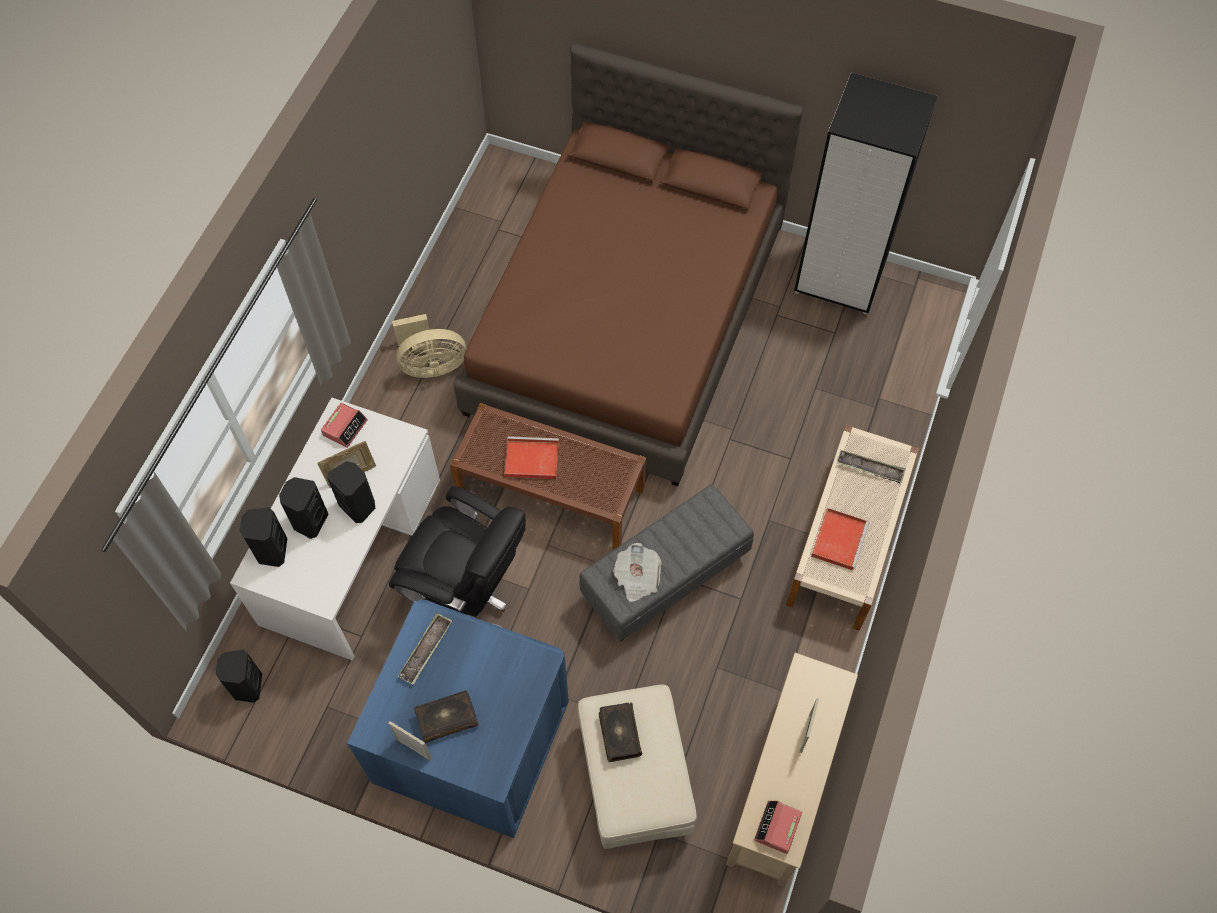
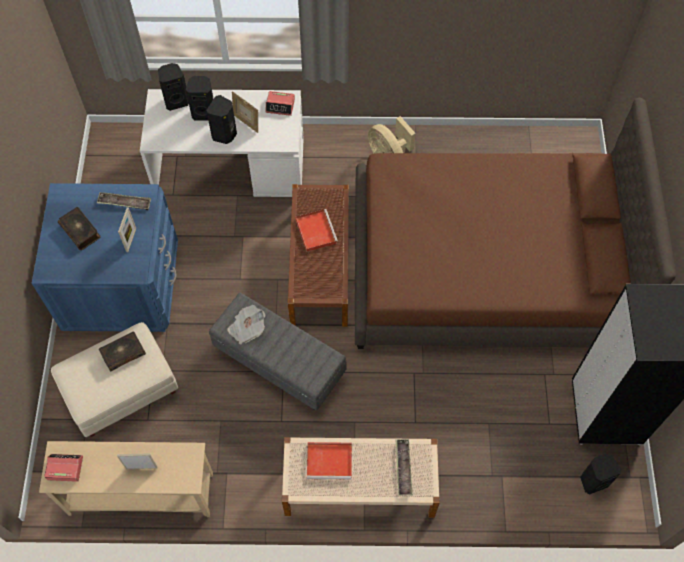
camera: 70 degrees right, 0 degrees up
black speaker [216,650,262,703] -> black speaker moved to [580,454,622,494]
picture frame [388,721,432,760] -> picture frame moved to [118,207,136,252]
black office chair [389,486,526,617] -> none

